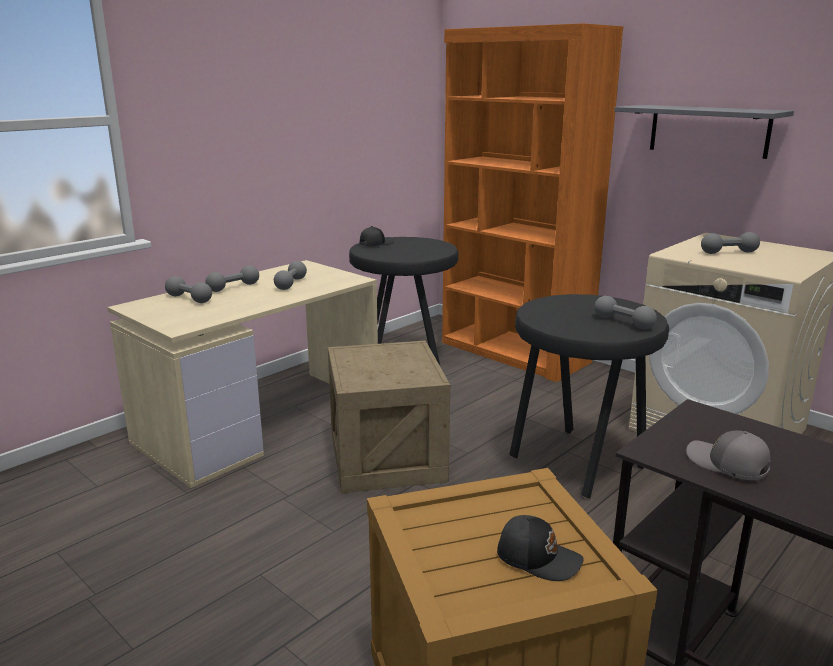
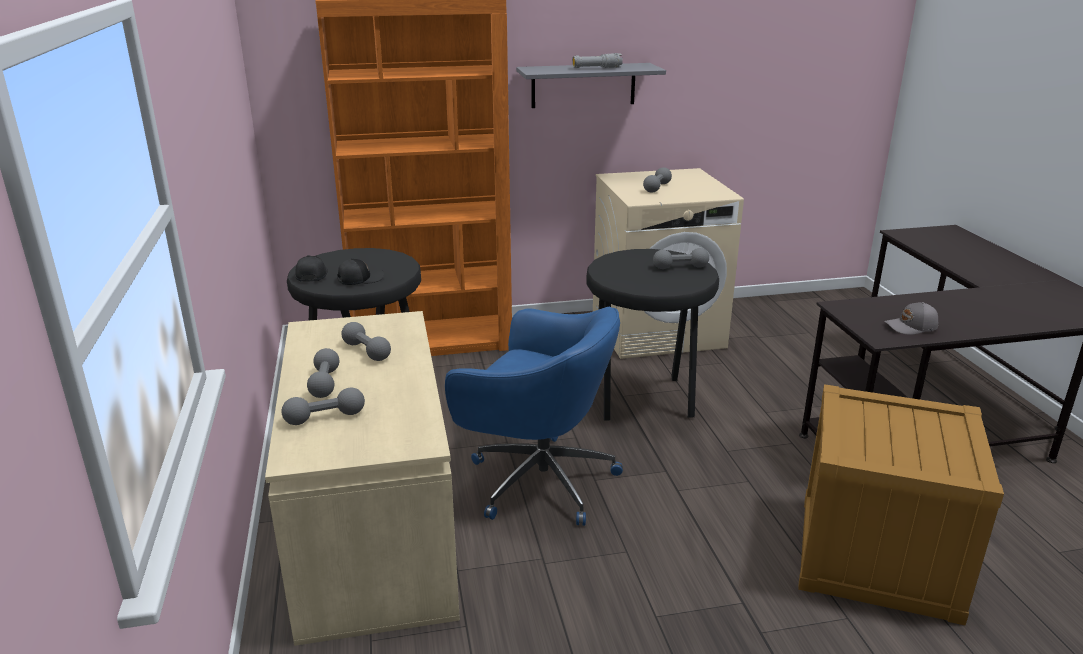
camera: 55 degrees left, 5 degrees up
crate [328,341,450,493] -> blue office chair [445,307,623,526]
black cap [497,515,583,581] -> black cap moved to [338,258,384,285]
none -> grey flashlight [572,53,623,68]

